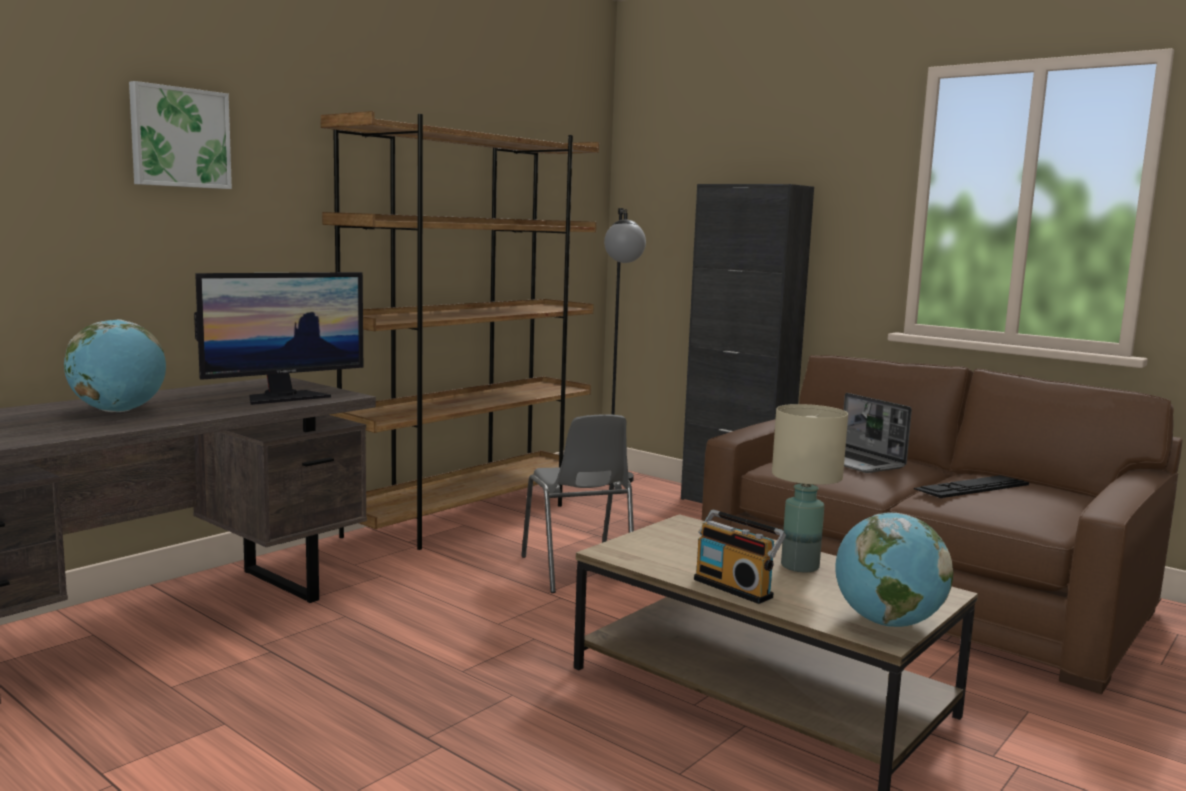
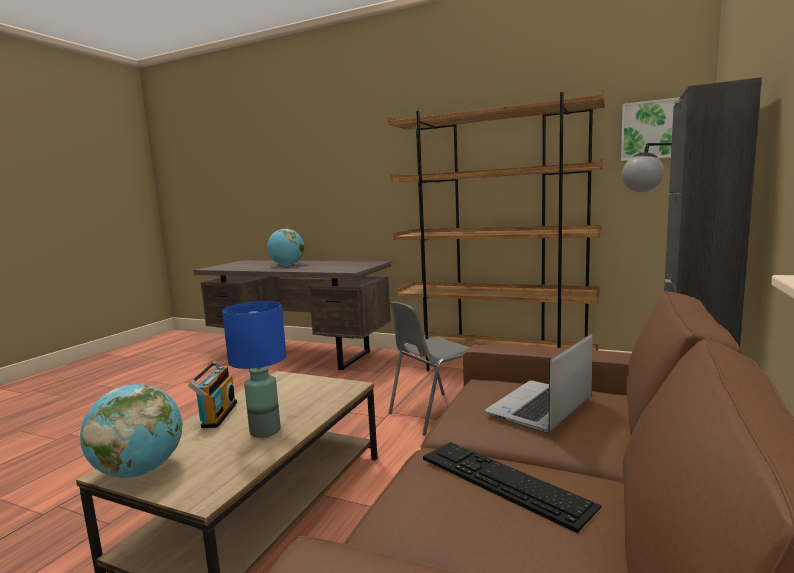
camera: 75 degrees right, 0 degrees up
picture [129,81,232,189] -> picture moved to [621,97,680,161]
monitor [194,272,363,405] -> none
radio [694,510,786,604] -> radio turned 150 degrees clockwise [188,361,237,428]
beige table lamp [772,404,848,572] -> blue table lamp [222,301,286,438]

